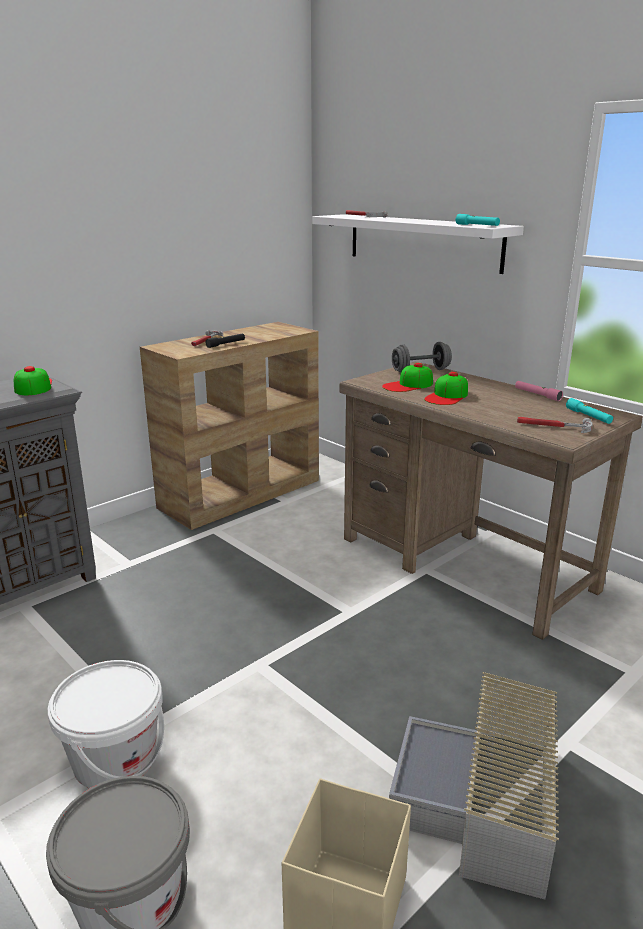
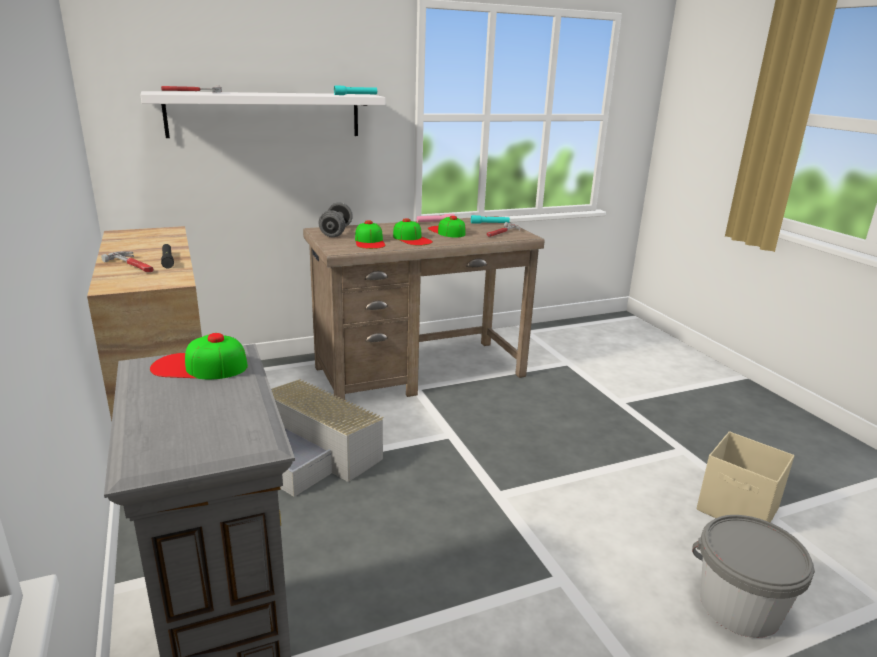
camera: 70 degrees left, 0 degrees up
white bucket [48,660,164,788] -> none
grey storage box [389,672,559,899] -> grey storage box moved to [271,379,383,497]
none -> cap [428,216,466,237]

